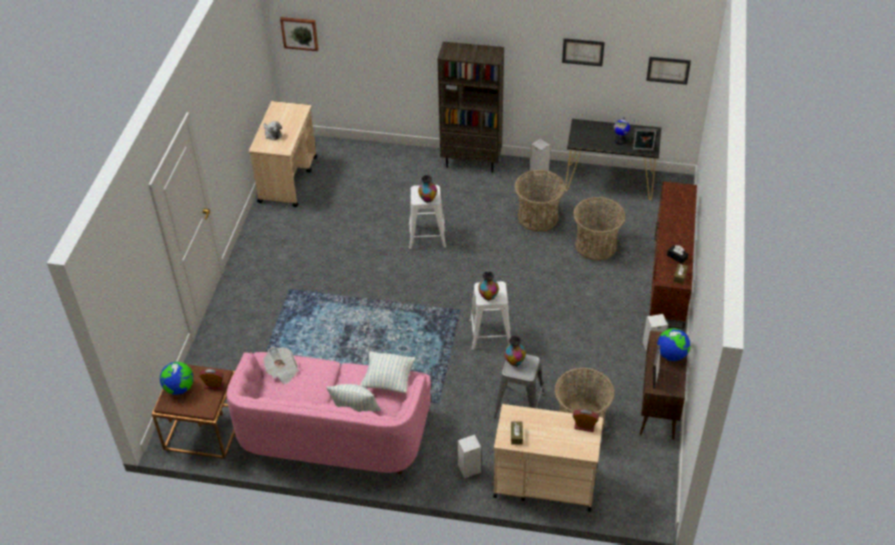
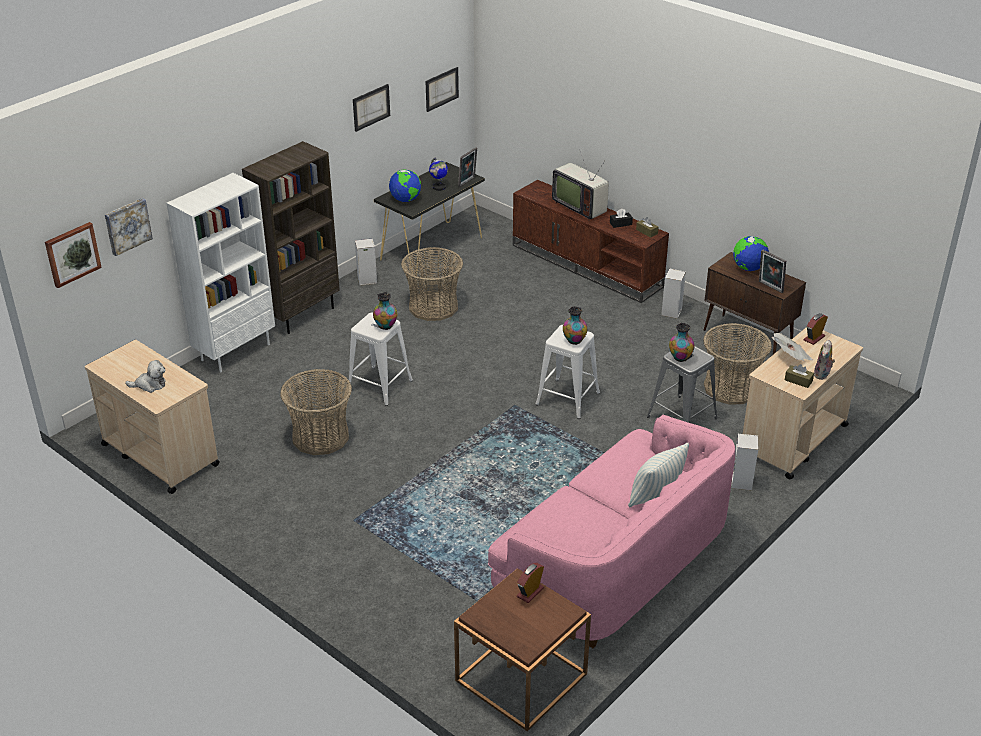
camera: 60 degrees left, 10 degrees down
globe [160,362,193,395] -> globe moved to [389,169,421,202]
newspaper [263,347,299,384] -> newspaper moved to [772,333,813,361]
pillow [360,351,416,393] -> none
basket [573,197,626,261] -> basket moved to [280,369,352,455]
none -> picture [105,198,153,256]
none -> white bookcase [166,173,275,372]
none -> television [552,152,609,221]
none -> plush toy [814,340,835,380]

